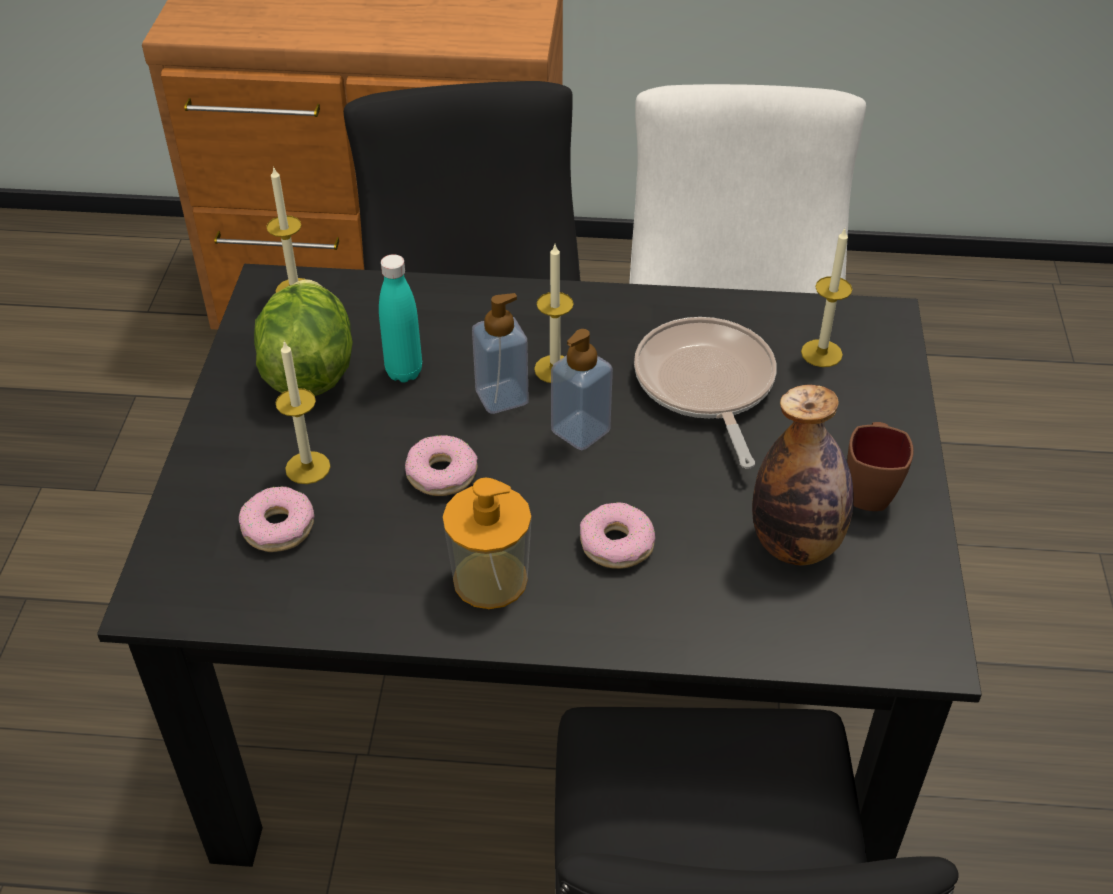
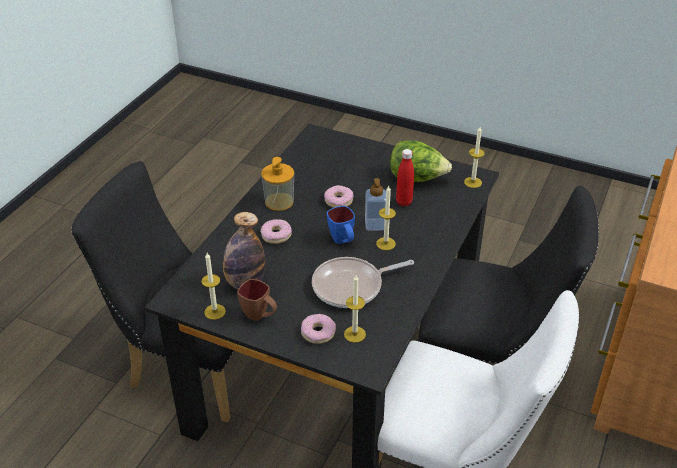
camera: 110 degrees right, 5 degrees down
donut [239,486,314,552] -> donut moved to [301,314,336,344]
candle [275,340,331,484] -> candle moved to [201,253,226,320]
turquoise bottle [379,254,422,382] -> red bottle [396,149,414,206]
soap dispenser [551,329,613,450] -> blue mug [327,206,355,244]
frying pan [634,317,777,468] -> frying pan turned 150 degrees clockwise [312,257,414,308]

